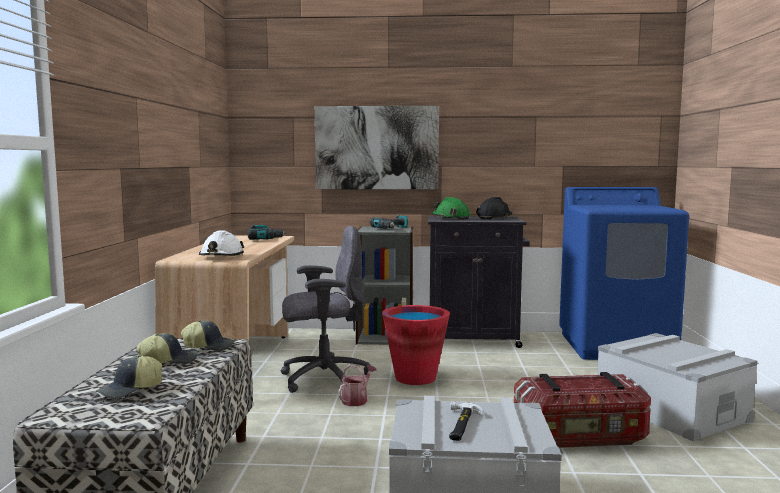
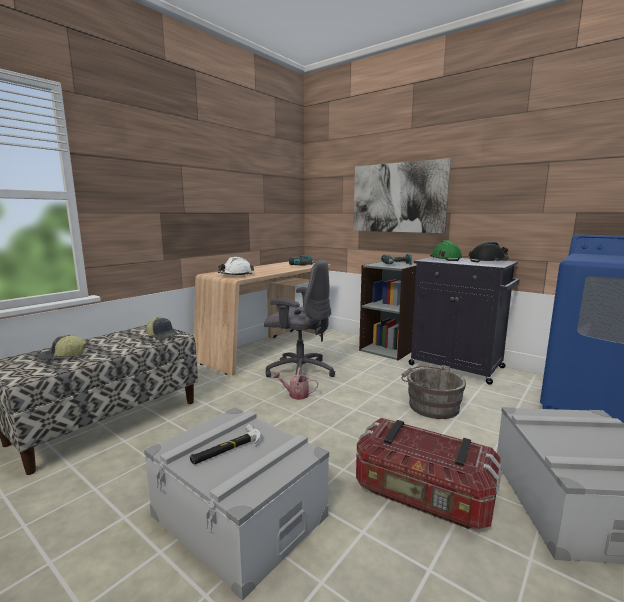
camera: 35 degrees right, 5 degrees up
cap [136,333,198,364] -> none
watering can [338,365,376,406] -> watering can turned 150 degrees counterclockwise [273,367,318,400]
red bucket [382,305,450,385] -> none
none -> grey bucket [401,365,466,419]

